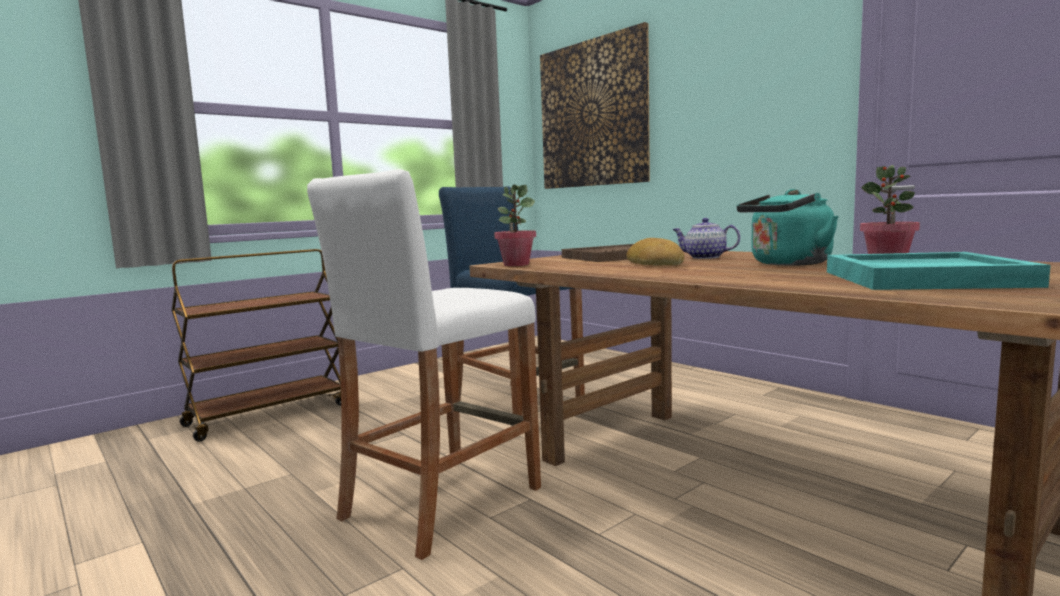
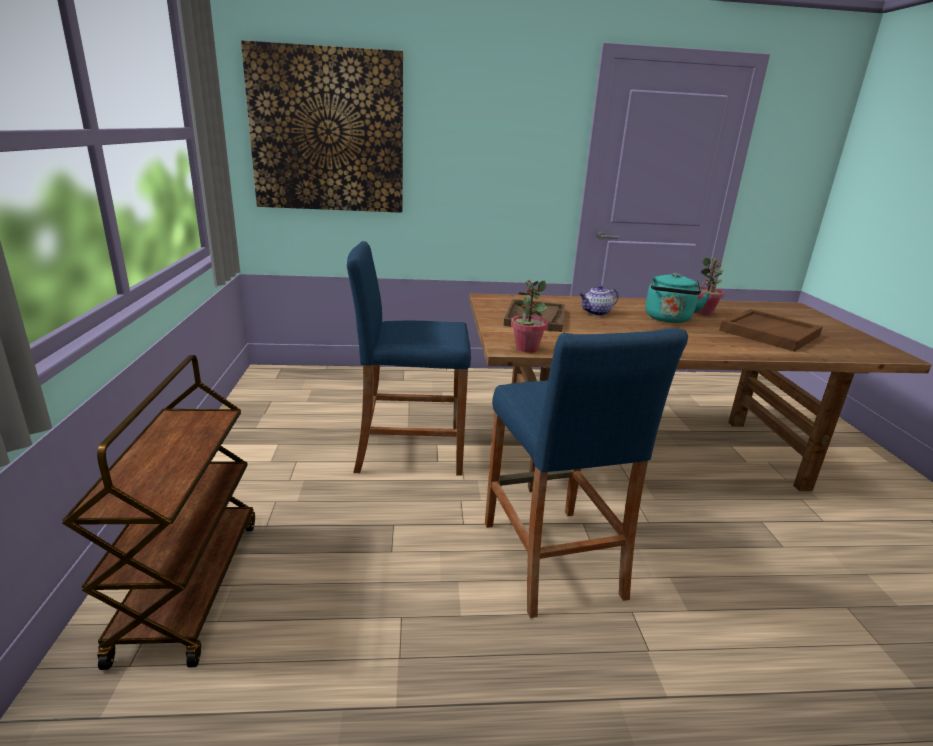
camera: 55 degrees left, 15 degrees up
white stool [307,169,541,560] -> blue stool [485,328,688,618]
bread [626,238,684,266] -> none
turquoise tray [827,252,1051,290] -> brown tray [719,309,822,352]

